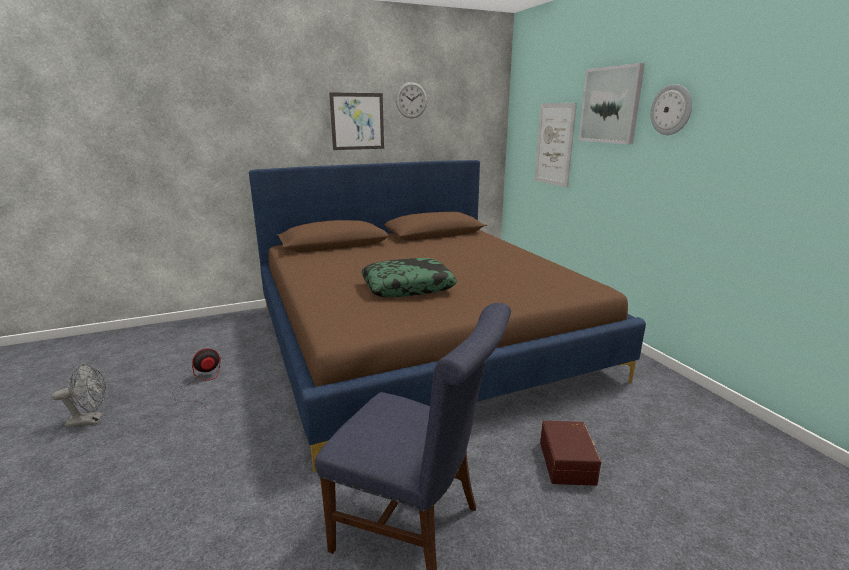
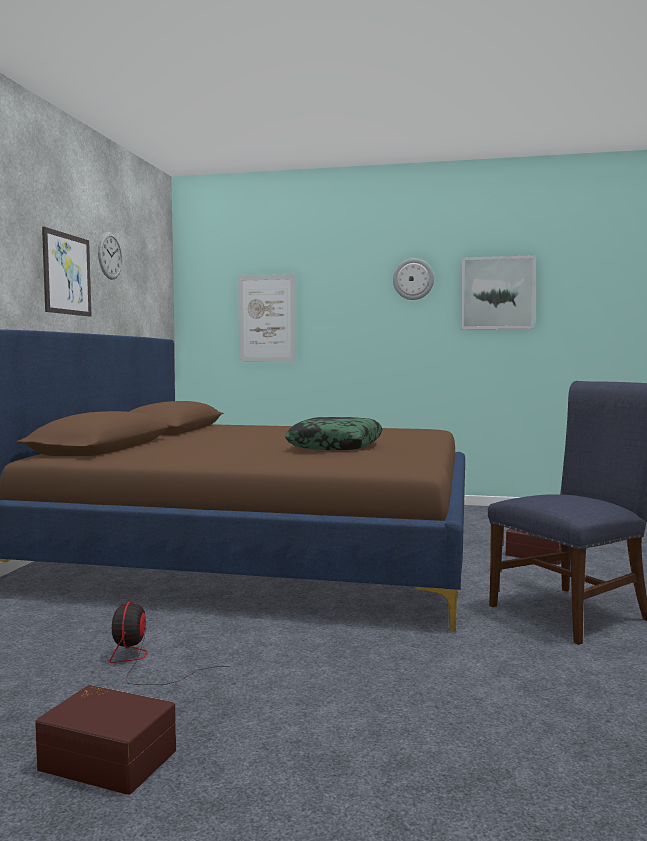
camera: 55 degrees left, 15 degrees down
grey fan [52,364,106,428] -> brown storage box [35,685,176,795]
picture [579,63,645,144] -> picture moved to [461,255,536,329]

